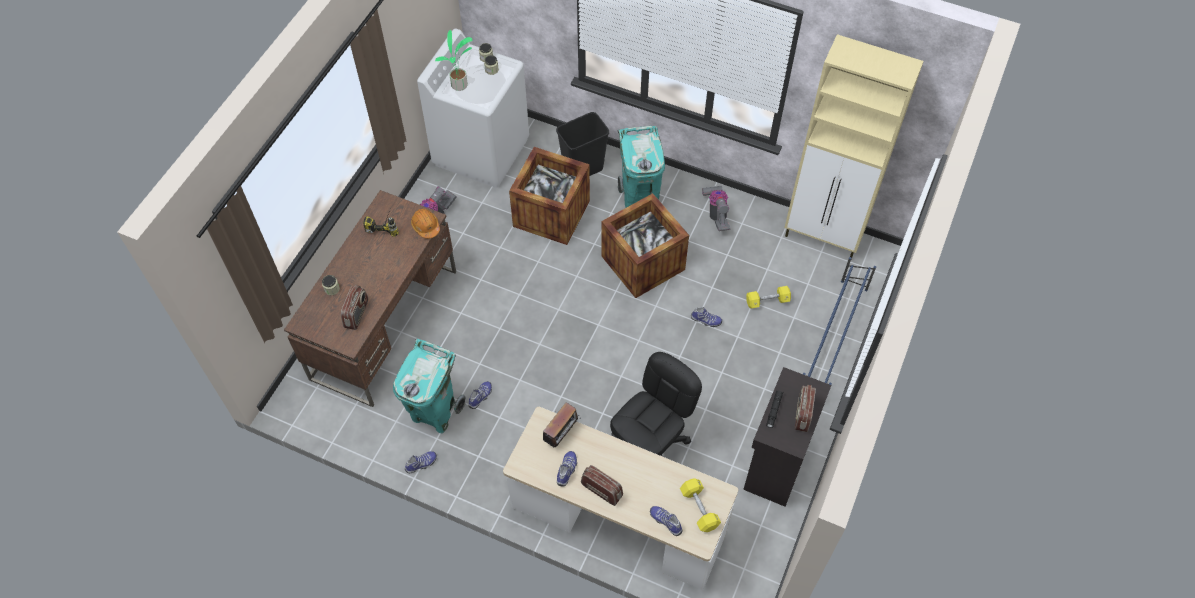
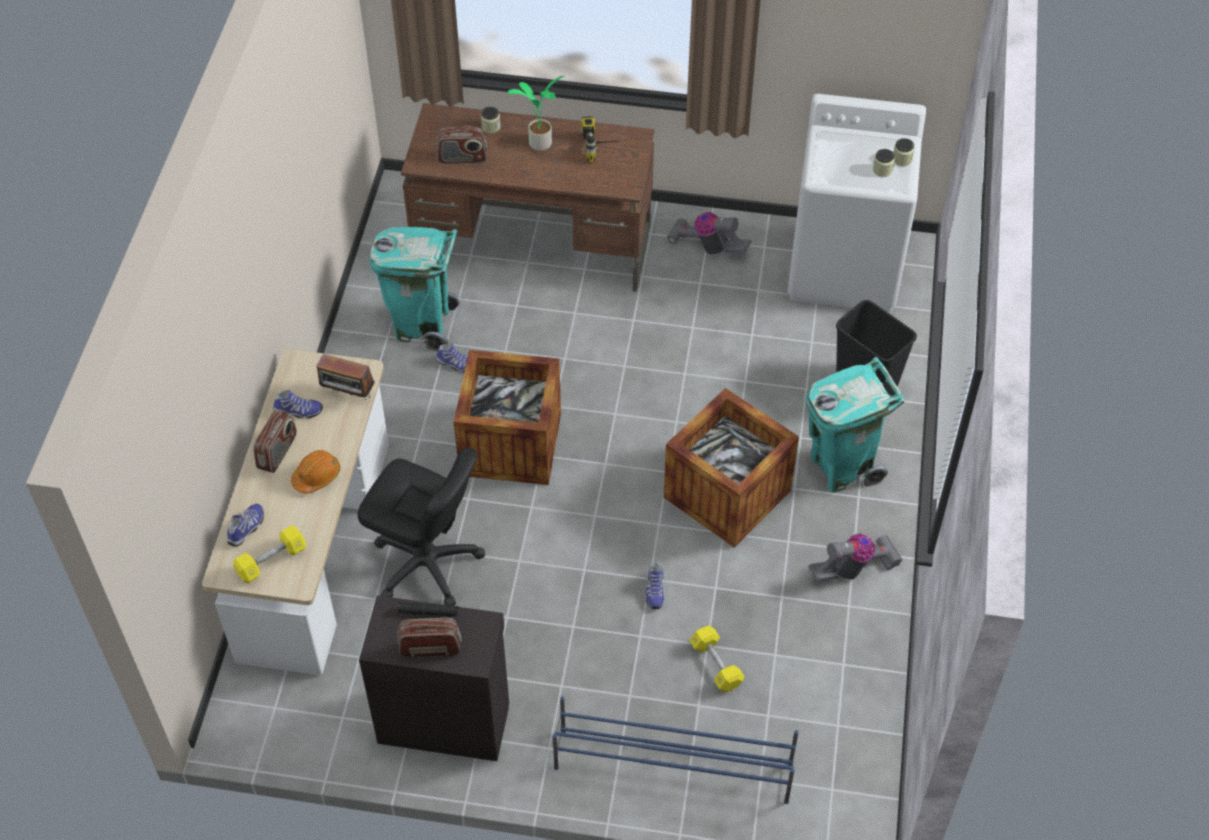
camera: 75 degrees right, 5 degrees down
shoe [405,451,437,474] -> none
orange hard hat [411,209,440,239] -> orange hard hat moved to [291,450,340,494]
potted plant [435,30,473,91] -> potted plant moved to [507,76,564,151]
crate [509,147,590,245] -> crate moved to [454,350,561,485]
beige cabinet [784,34,924,258] -> none

